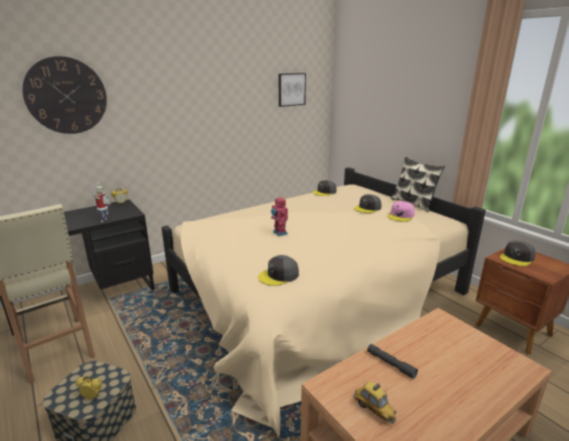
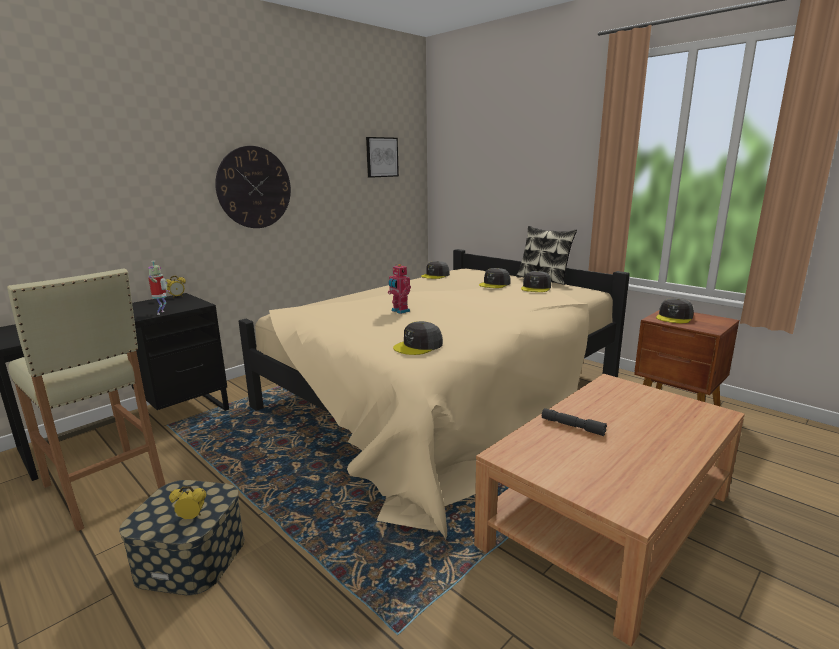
camera: 10 degrees left, 5 degrees down
wall clock [22,56,107,134] -> wall clock moved to [215,146,291,228]
toy car [353,382,396,423] -> none
pink cap [388,201,415,222] -> grey cap [521,271,551,292]

